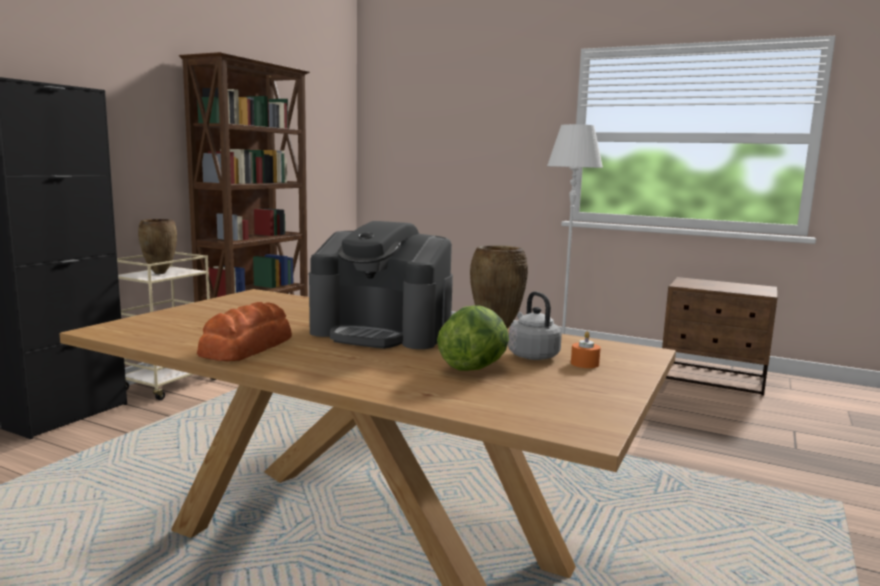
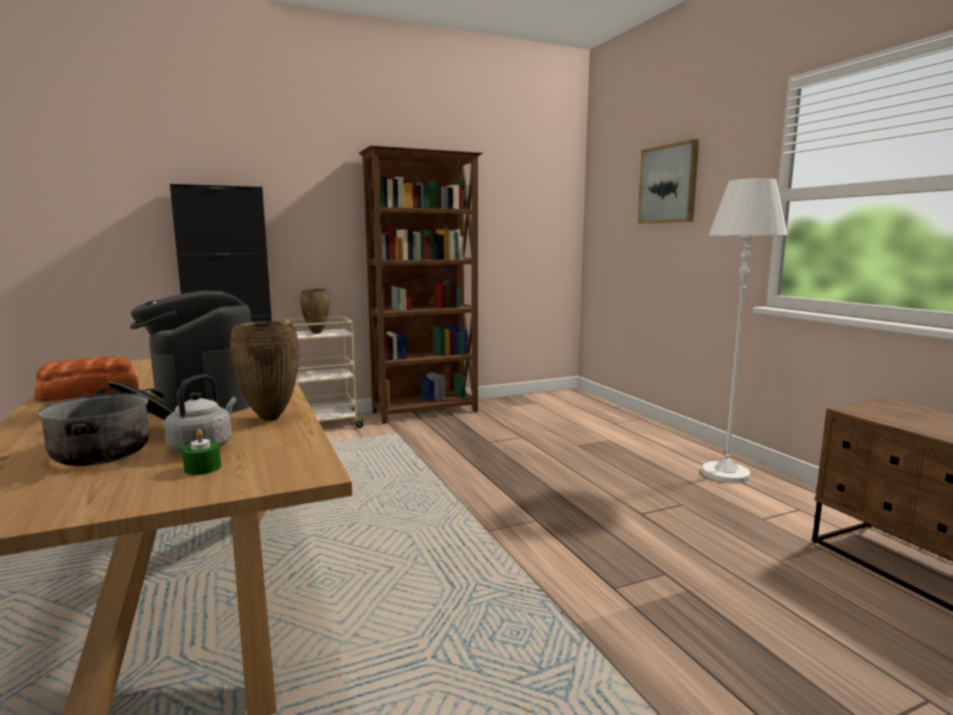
camera: 40 degrees right, 0 degrees up
lettuce [437,305,509,371] -> cooking pot [37,382,175,466]
orange candle [571,331,601,368] -> green candle [182,429,221,475]
none -> picture [638,139,699,224]

